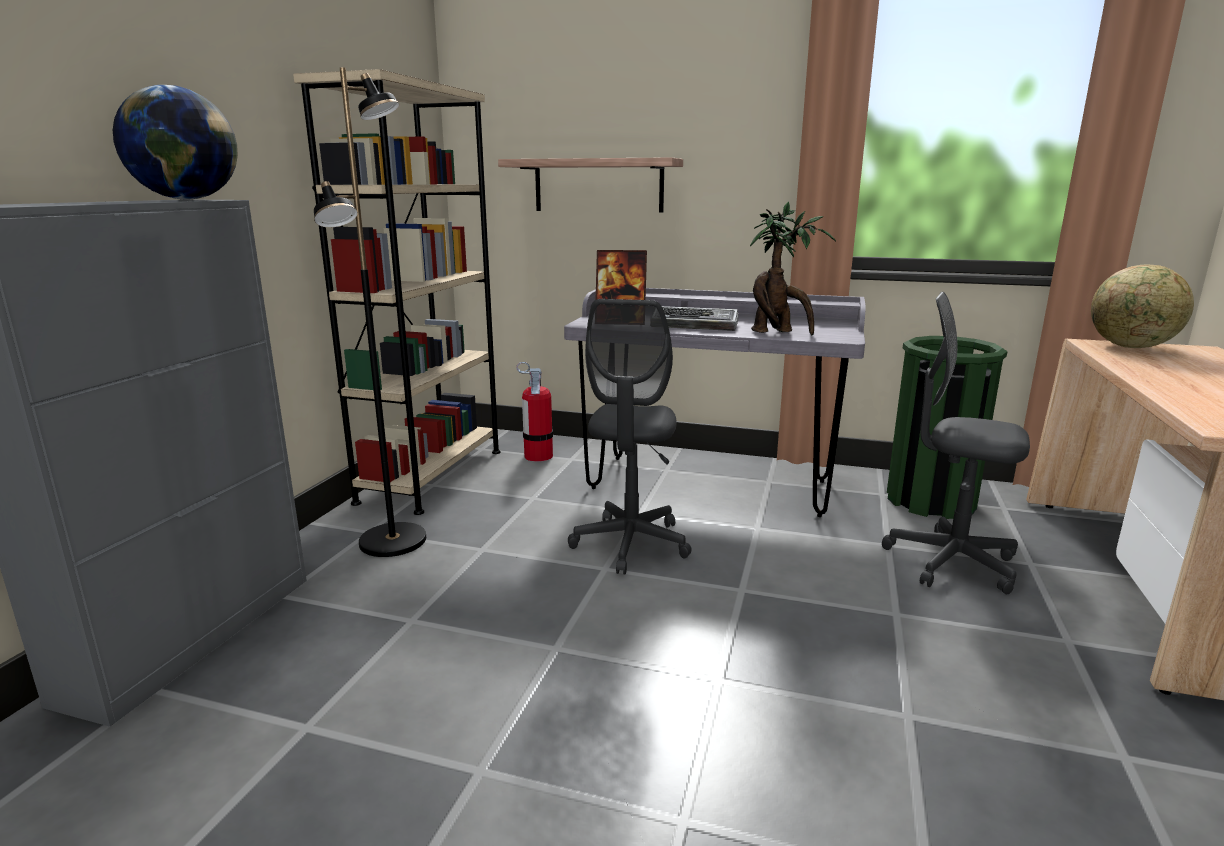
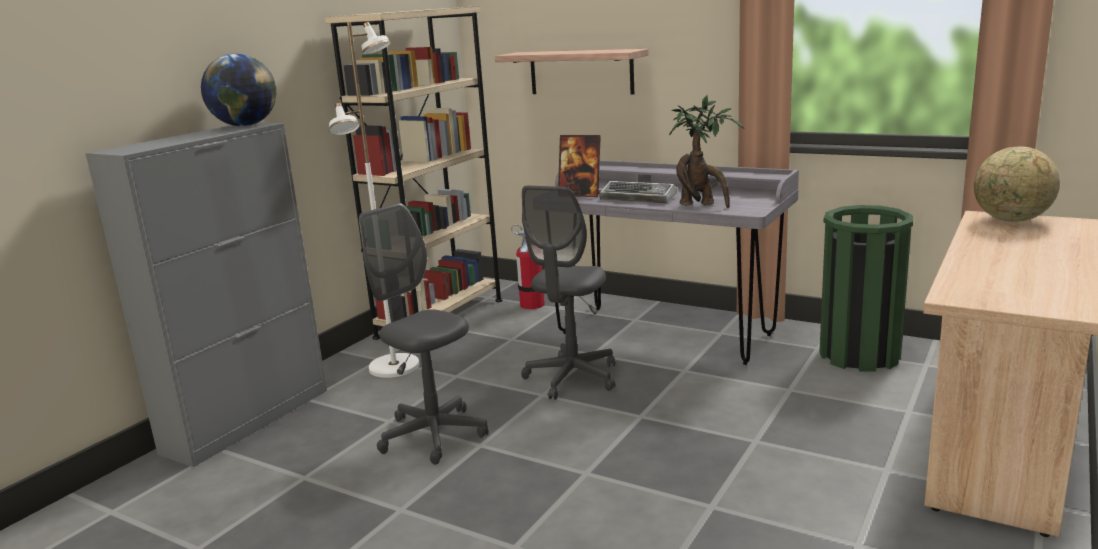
camera: 15 degrees right, 0 degrees up
black floor lamp [314,67,426,557] -> white floor lamp [329,22,419,378]
grey office chair [882,292,1030,594] -> grey office chair moved to [359,203,489,465]

